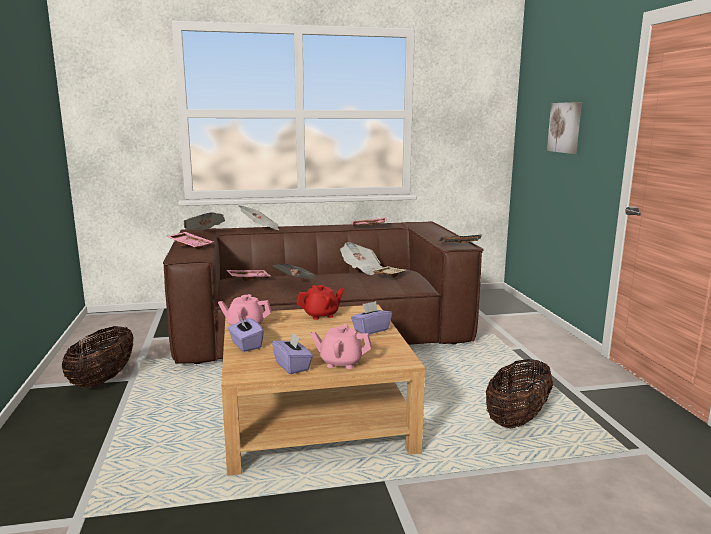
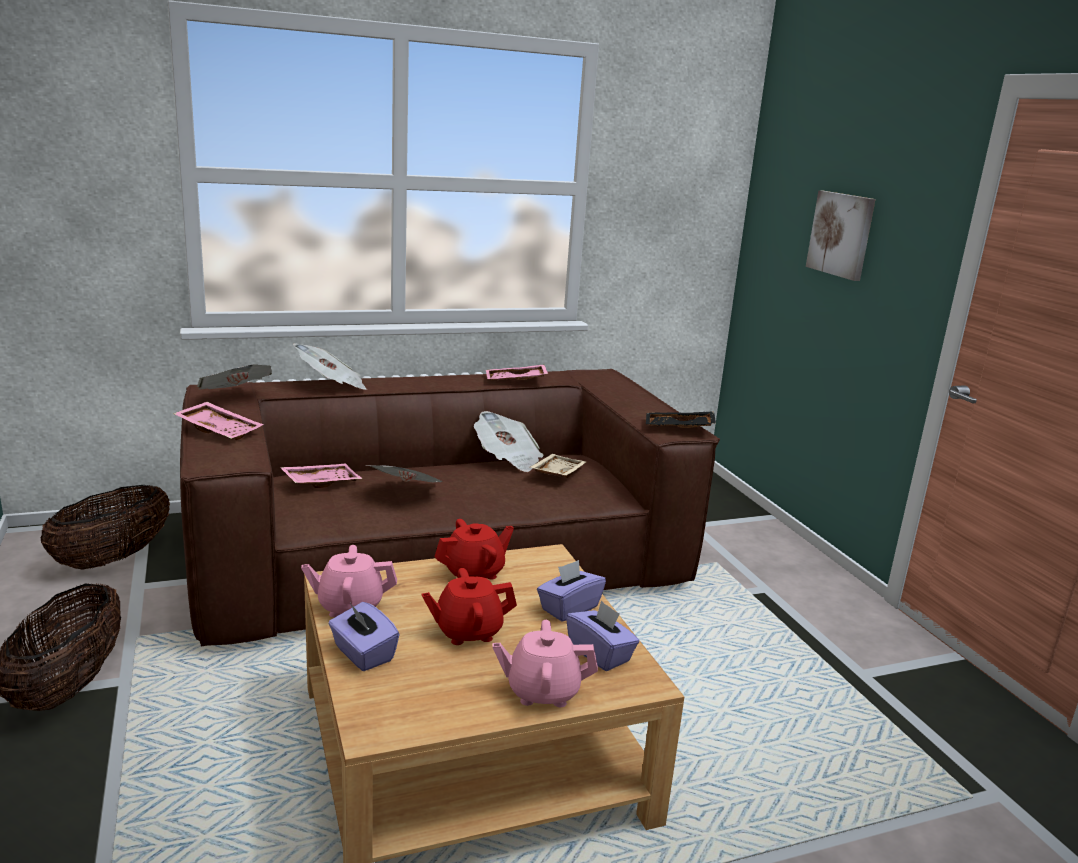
camera: 10 degrees left, 5 degrees up
purple tissue box [272,333,313,374] -> purple tissue box moved to [566,600,640,671]
basket [486,359,553,429] -> basket moved to [41,485,170,570]
none -> red teapot [422,568,517,645]

